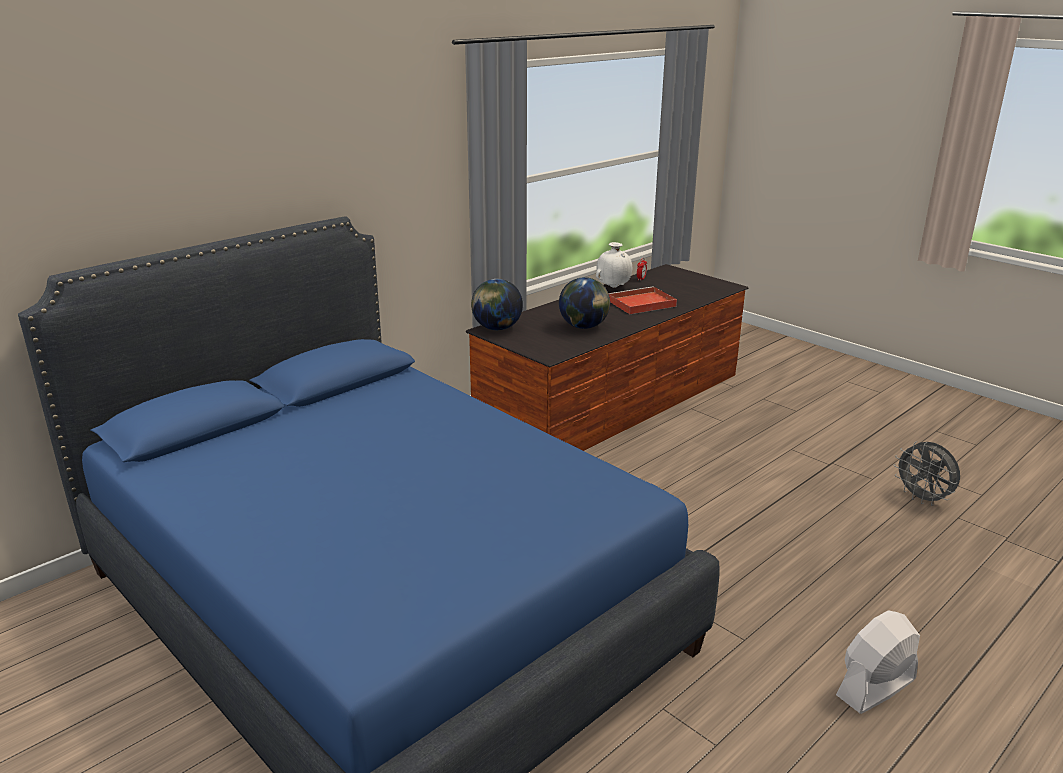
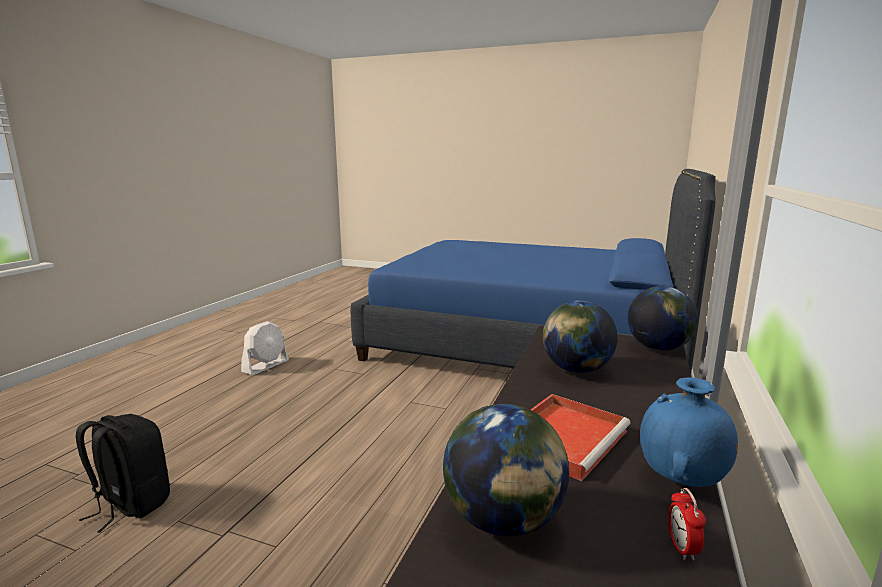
camera: 155 degrees right, 10 degrees down
white vase [596,242,632,288] -> blue vase [640,377,738,487]
grey fan [893,441,960,506] -> black backpack [76,414,170,533]
none -> globe [443,404,569,536]

